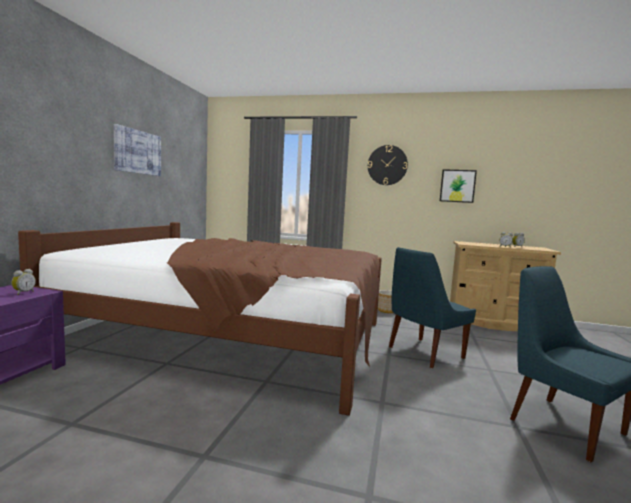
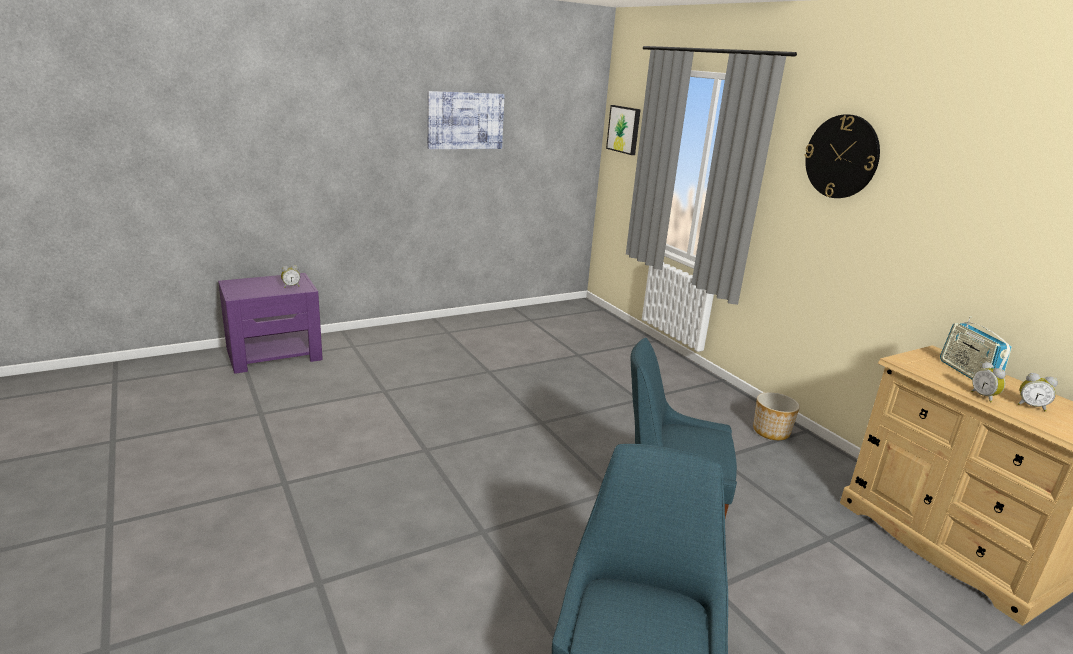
camera: 45 degrees right, 15 degrees up
brown bed [18,222,382,416] -> none
picture [440,169,477,203] -> picture moved to [606,105,641,155]
none -> radio [940,316,1012,379]

